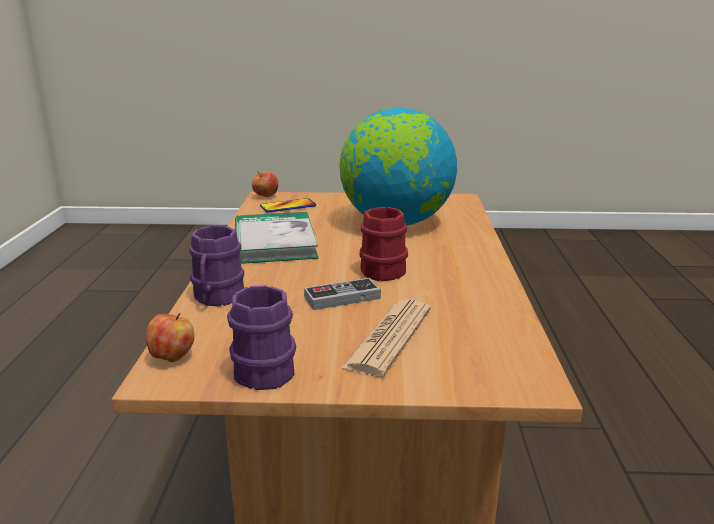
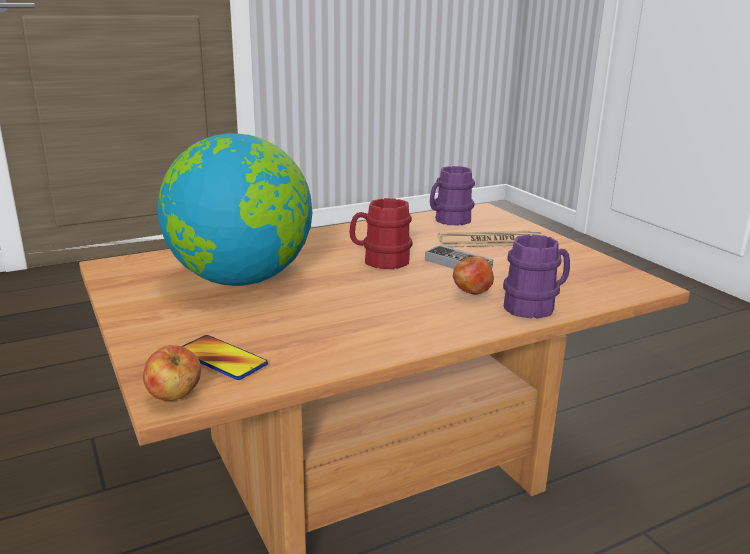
camera: 120 degrees left, 0 degrees up
apple [146,313,194,362] -> apple moved to [453,254,494,295]
purple mug [227,285,296,390] -> purple mug moved to [430,166,475,225]
book [235,212,319,264] -> none

